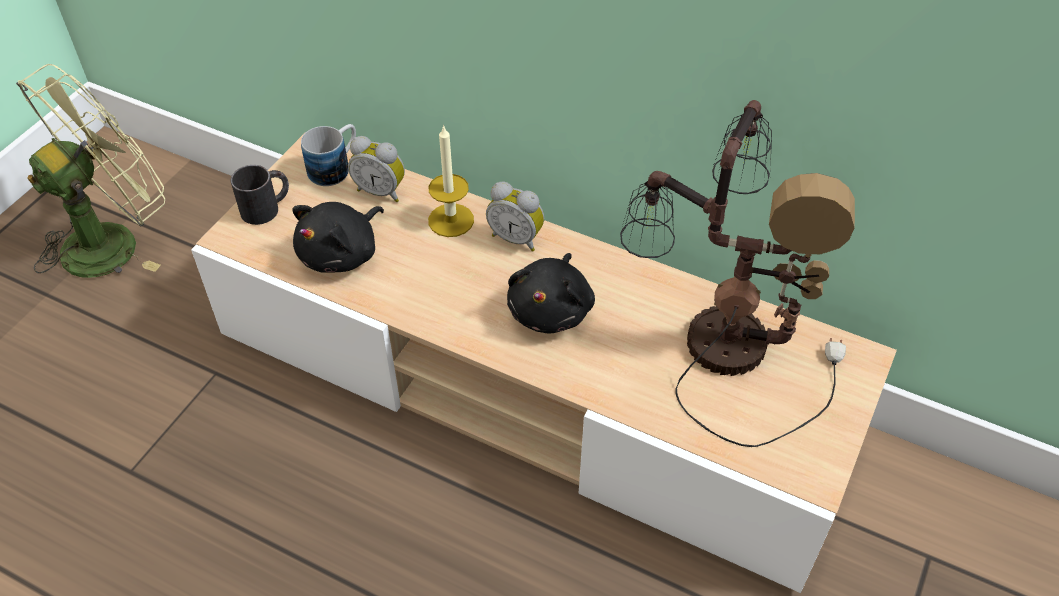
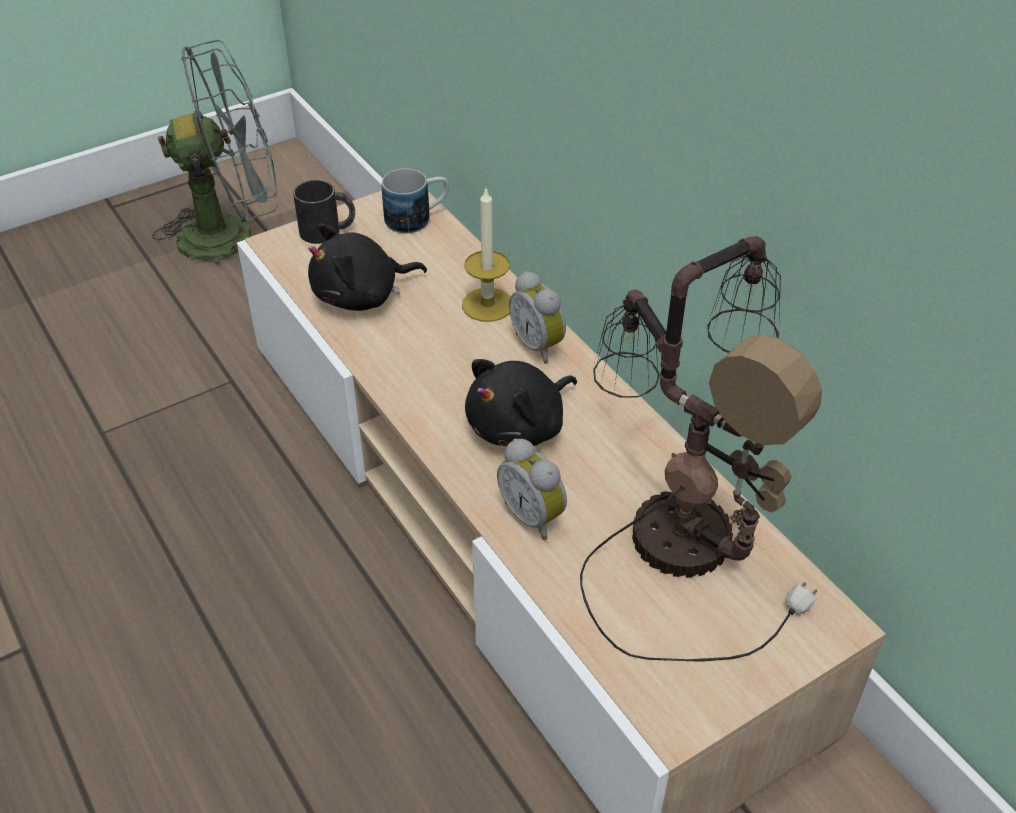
camera: 30 degrees right, 5 degrees down
green fan [16,64,165,278] -> grey fan [152,40,278,270]
alarm clock [348,136,405,202] -> alarm clock moved to [497,439,567,540]

